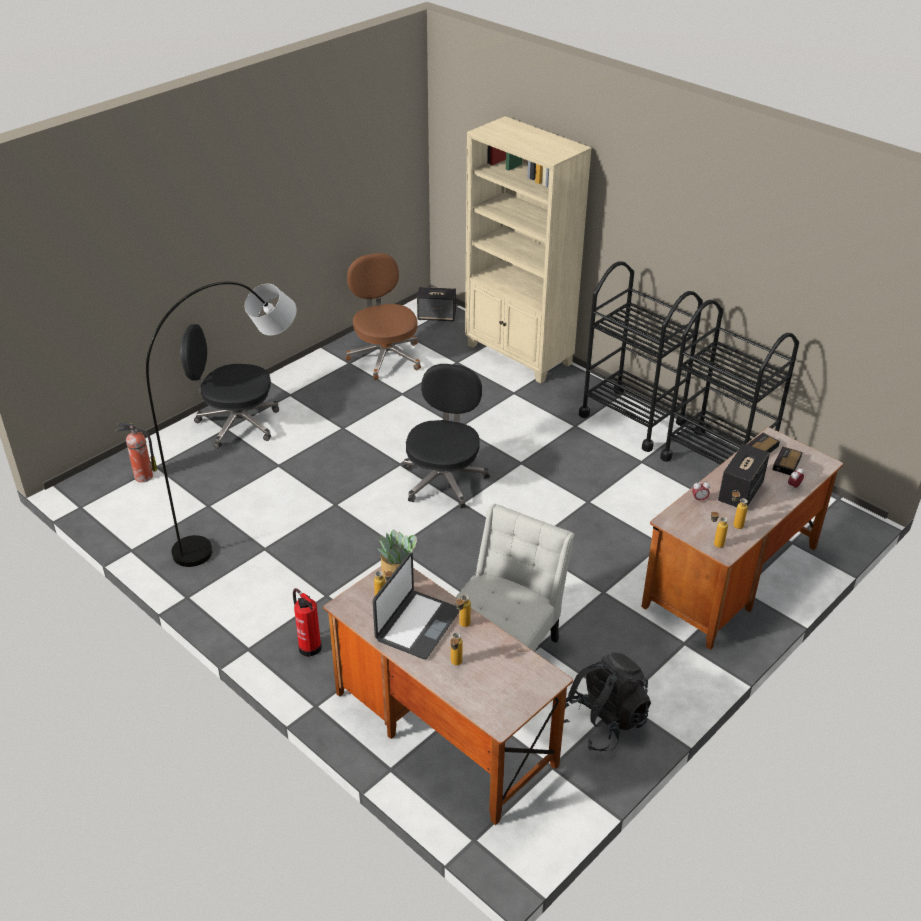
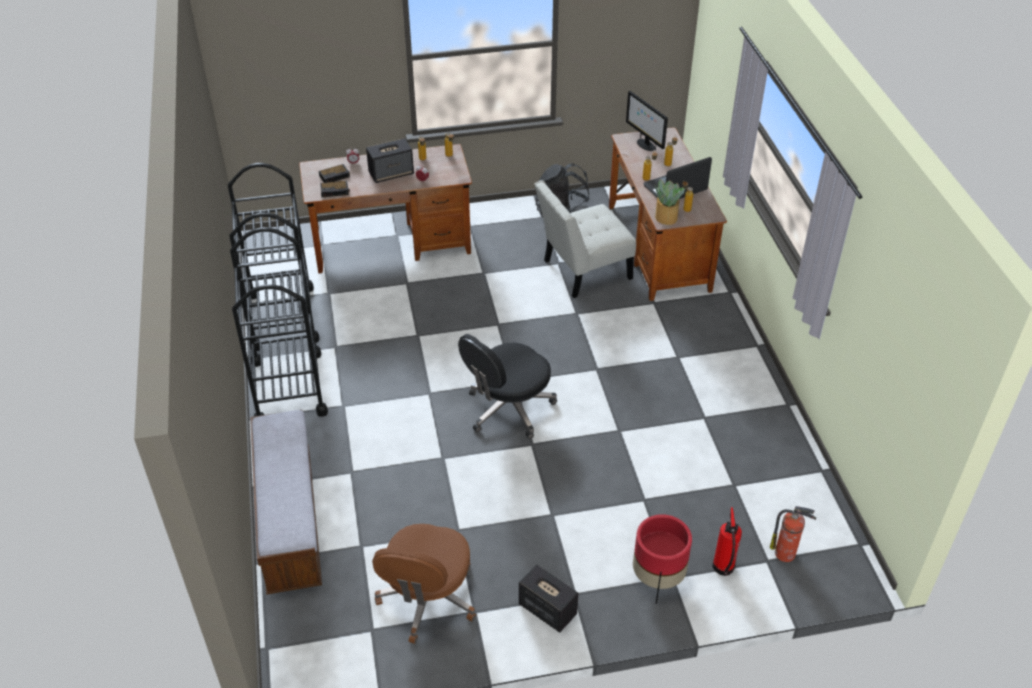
camera: 145 degrees left, 5 degrees up
grey floor lamp [146,282,297,567] -> none
black office chair [180,324,279,449] -> red planter [633,514,692,604]
fire extinguisher [293,588,322,657] -> fire extinguisher moved to [713,507,742,576]
speaker [417,287,456,322] -> speaker moved to [519,564,578,633]
beige bookcase [465,116,592,384] -> bench [250,409,322,594]
none -> monitor [626,91,668,151]

